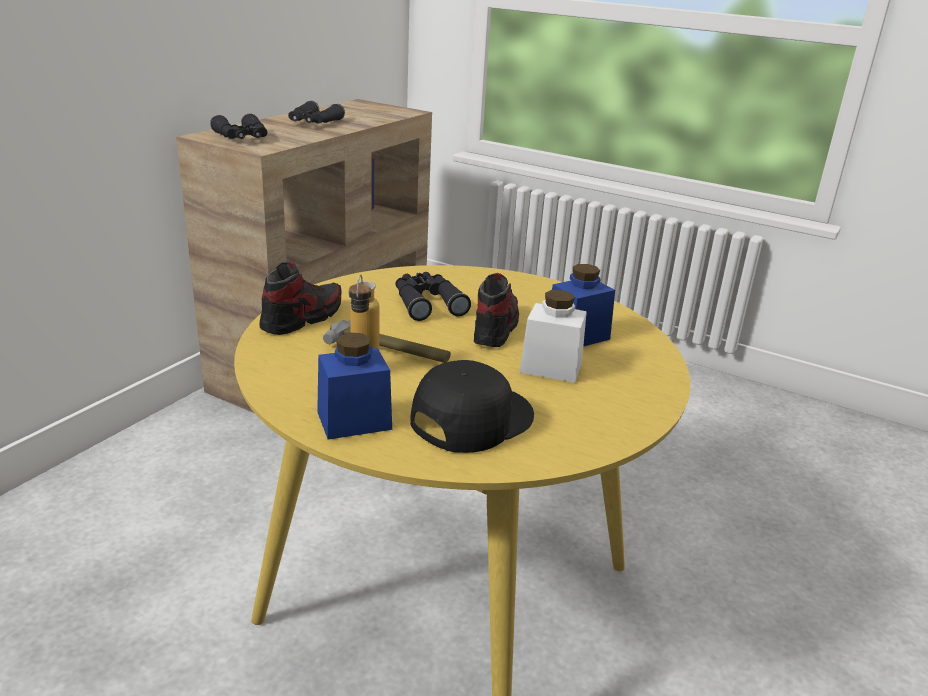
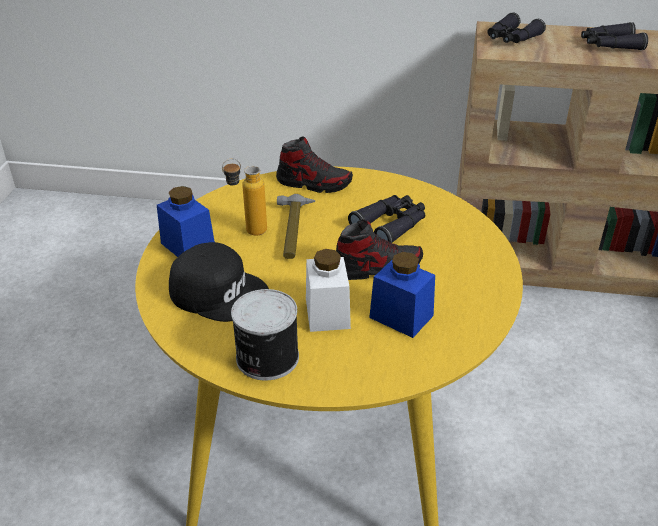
camera: 70 degrees right, 10 degrees up
none -> can [231,289,299,380]

